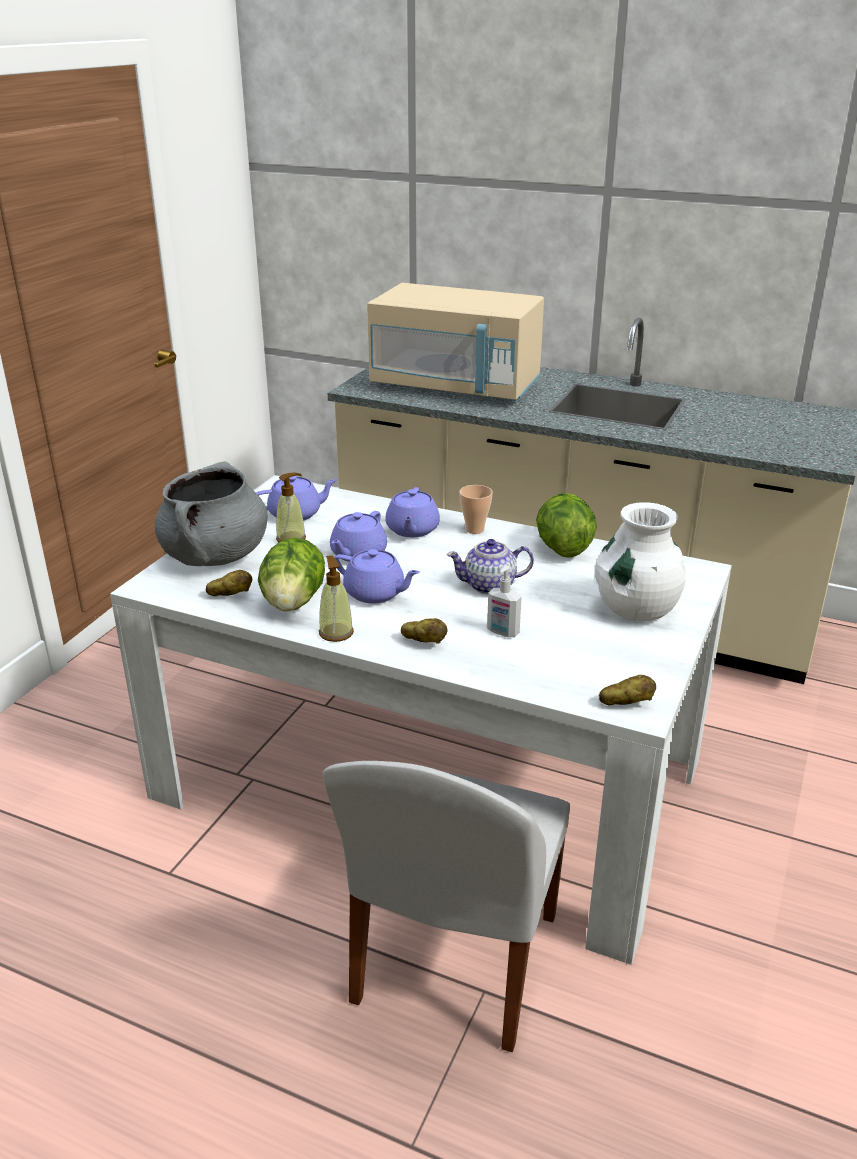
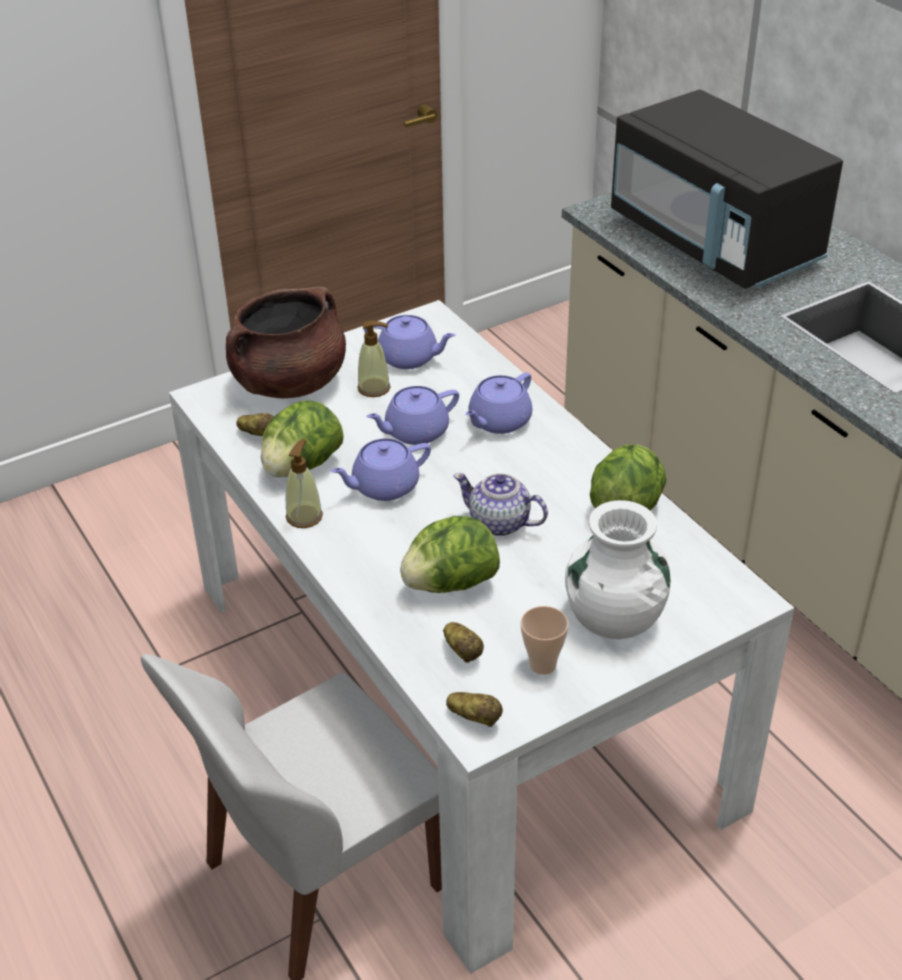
camera: 35 degrees right, 10 degrees up
grey cooking pot [155,461,268,566] -> brown cooking pot [226,286,346,398]
purple teapot [334,549,420,603] -> purple teapot turned 90 degrees clockwise [331,438,431,501]
beige microwave [367,283,544,401] -> black microwave [611,90,843,289]
potato [401,618,448,644] -> potato moved to [443,622,484,663]
cup [459,485,493,534] -> cup moved to [521,606,569,675]
soap dispenser [487,565,522,637] -> lettuce [400,516,500,593]

